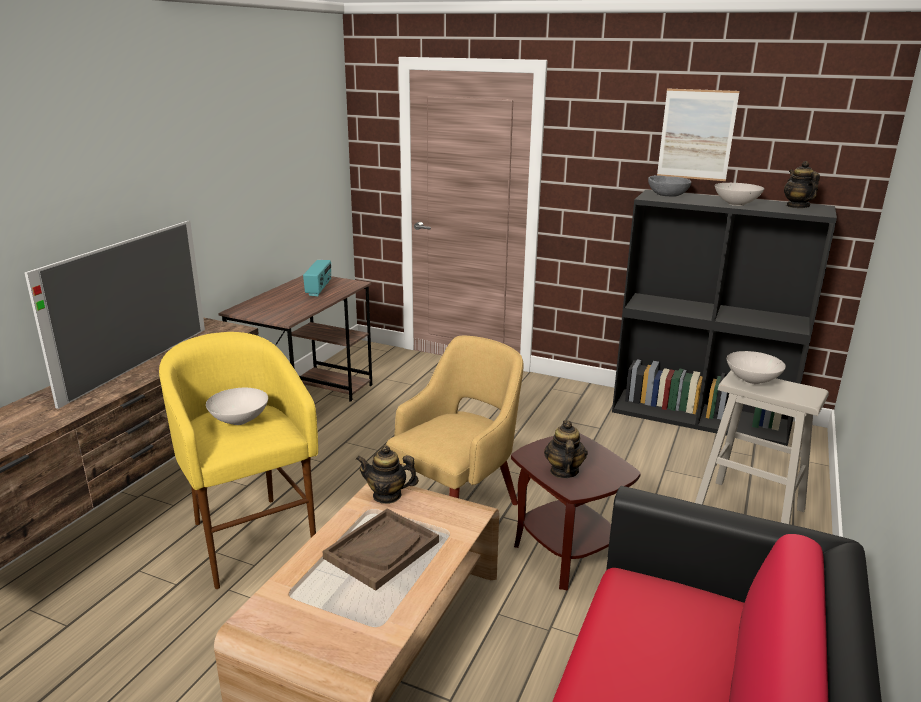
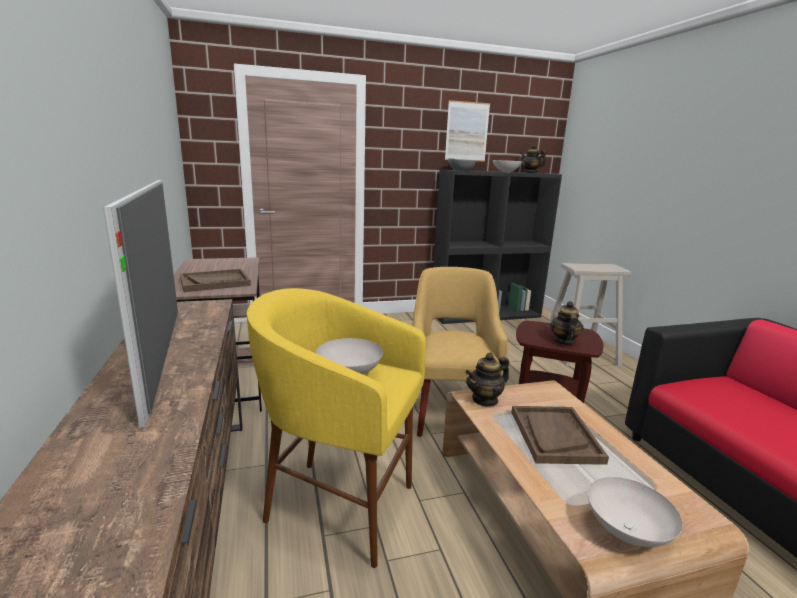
camera: 40 degrees left, 5 degrees down
radio [303,260,331,296] -> none
teapot [544,421,588,478] -> teapot turned 45 degrees clockwise [550,301,583,345]
white bowl [727,351,786,384] -> white bowl moved to [588,477,683,547]
none -> brown tray [180,269,251,292]

